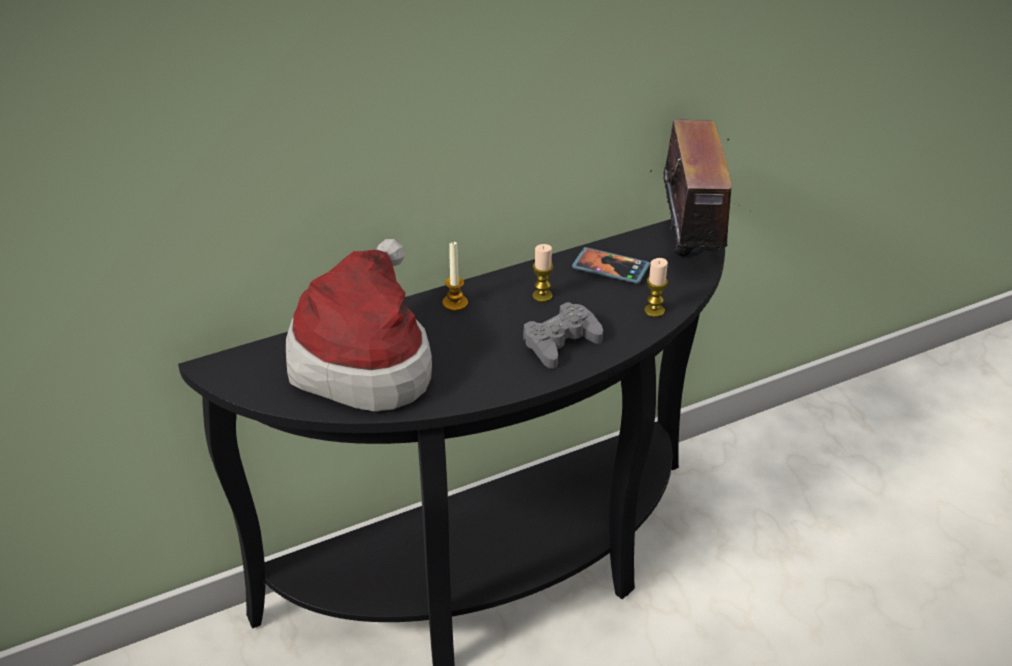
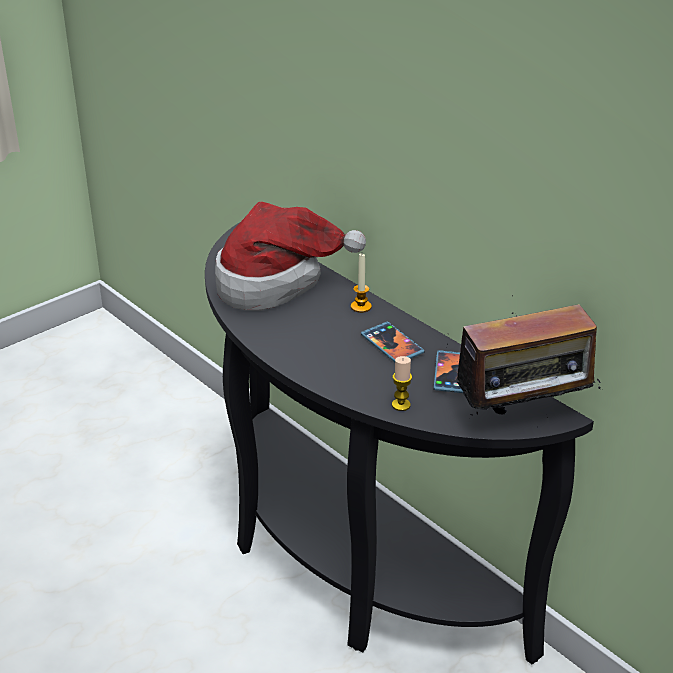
camera: 75 degrees right, 5 degrees down
grey game controller [523,302,603,369] -> none
candle [532,244,554,302] -> phone [361,322,424,362]

